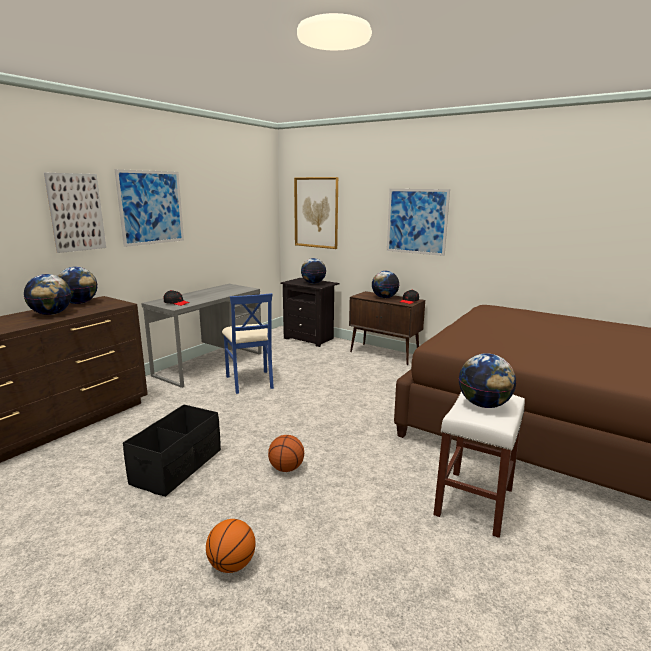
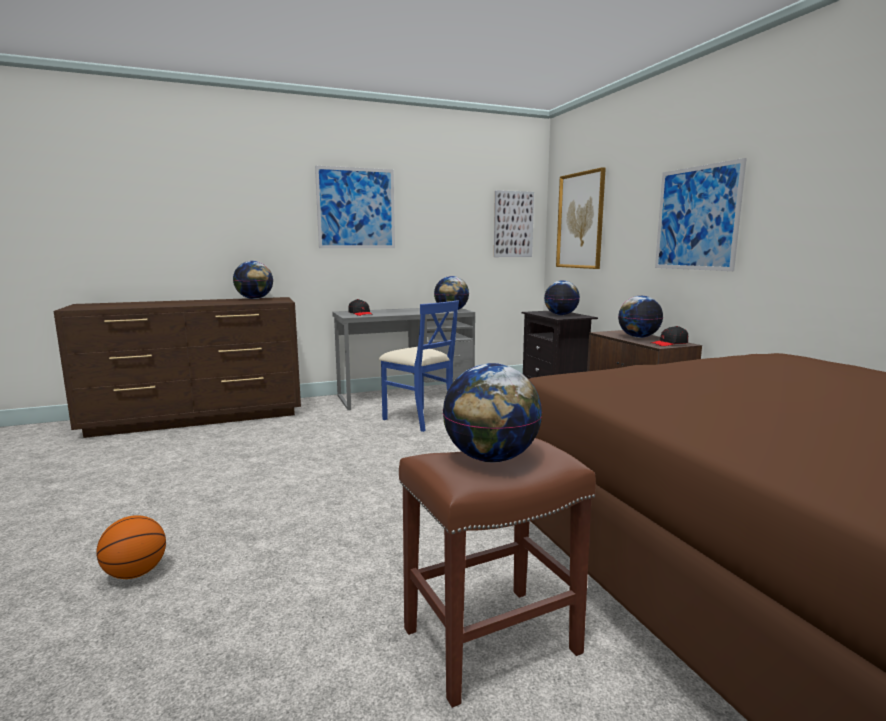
camera: 35 degrees right, 5 degrees down
globe [24,274,71,315] -> globe moved to [434,276,469,310]
picture [44,173,106,253] -> picture moved to [494,190,534,257]
black storage box [123,405,221,497] -> none
blue chair [222,293,274,394] -> blue chair turned 60 degrees counterclockwise [379,300,459,432]
basketball [268,435,304,472] -> none
white stool [434,391,525,538] -> brown stool [399,438,596,708]

